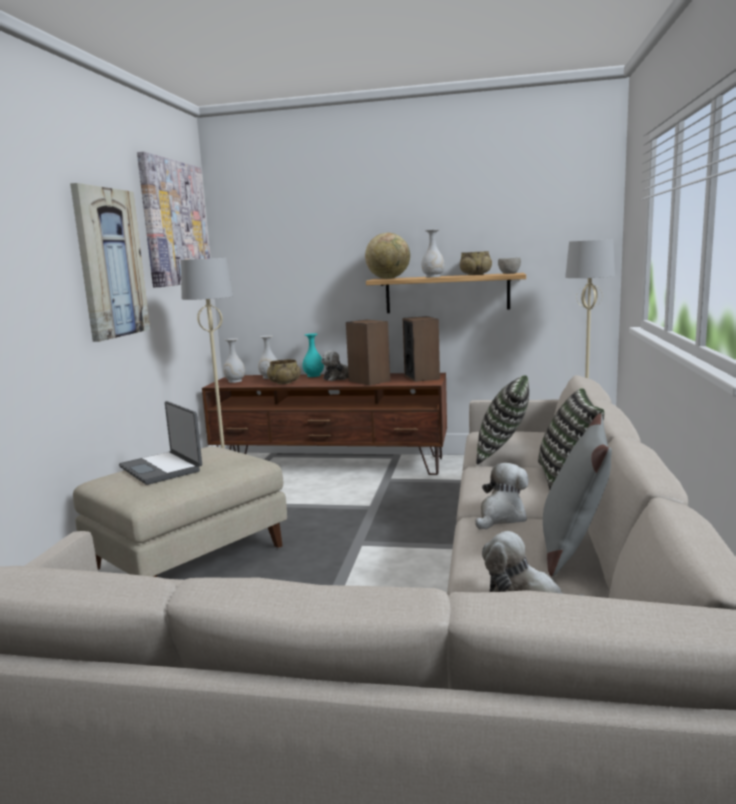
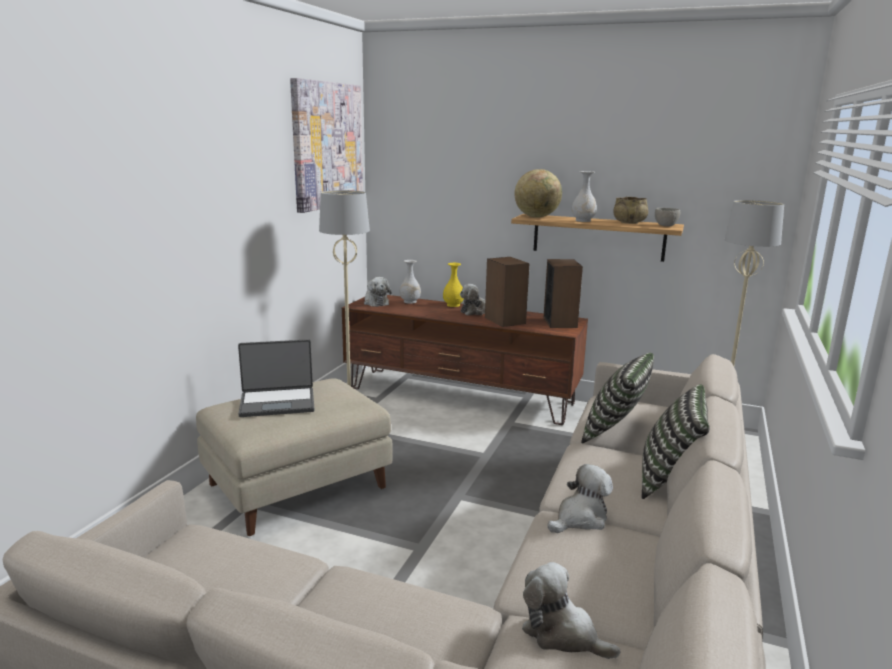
camera: 10 degrees right, 5 degrees up
picture [70,183,150,342] -> none
laptop [119,401,202,485] -> laptop turned 75 degrees counterclockwise [238,339,315,417]
white vase [223,338,245,383] -> plush toy [364,277,391,307]
beige bowl [267,359,300,384] -> none
turquoise vase [302,334,324,377] -> yellow vase [443,263,464,307]
grey pillow [543,413,612,577] -> none

